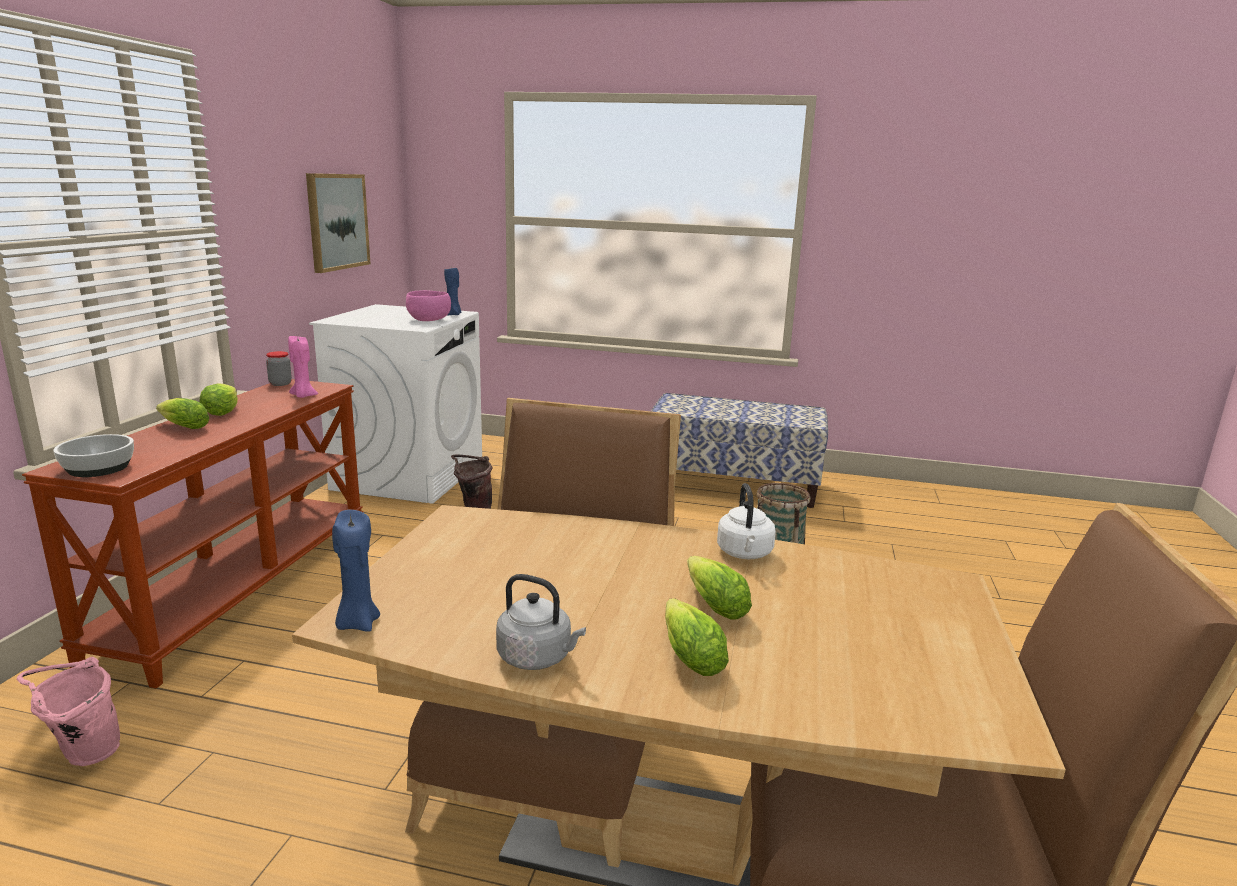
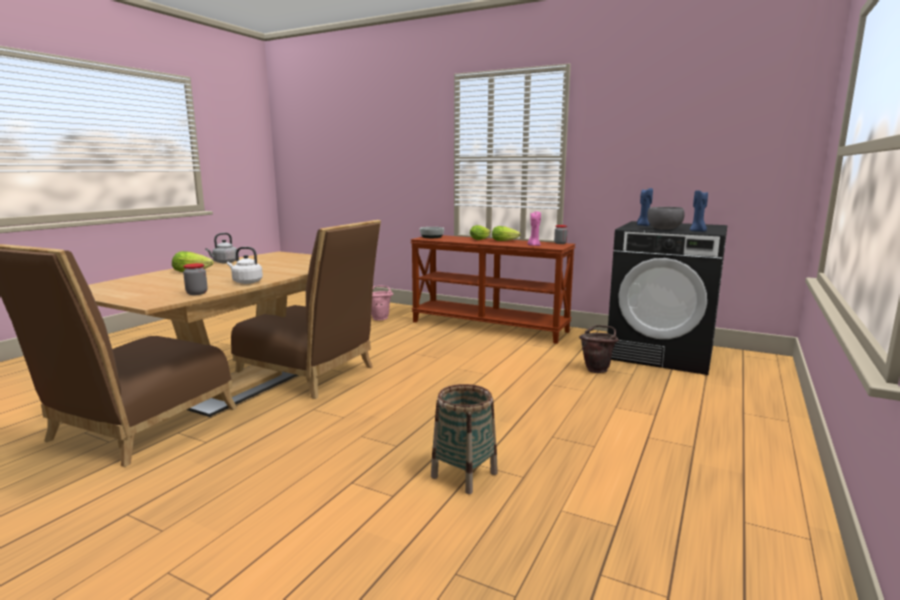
camera: 105 degrees right, 5 degrees down
picture [306,173,370,273] -> none
white washing machine [309,304,482,504] -> black washing machine [607,221,728,375]
blue candle [332,510,380,632] -> blue candle moved to [637,188,653,226]
pink bowl [406,290,451,321] -> grey bowl [647,207,685,230]
bench [651,393,828,508] -> none
lettuce [687,556,752,619] -> none
none -> jar [183,263,207,295]

